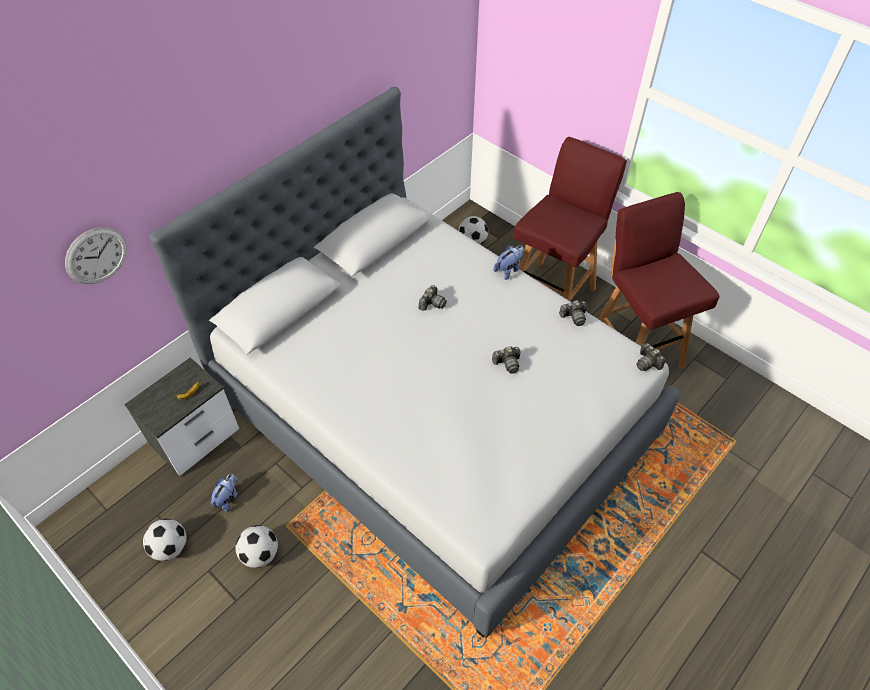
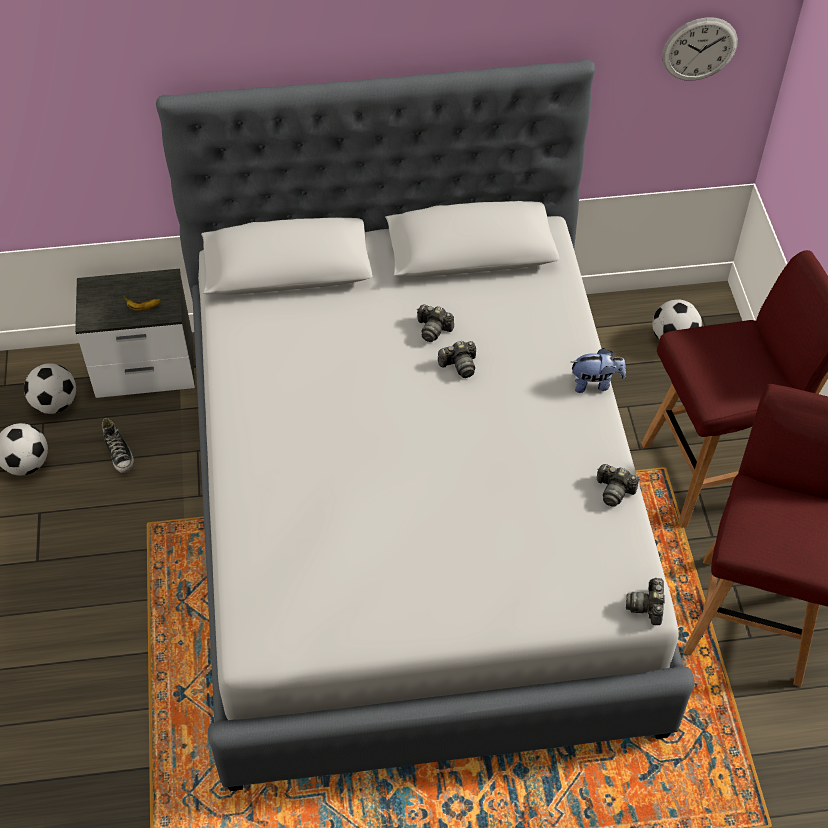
camera: 40 degrees right, 0 degrees up
wall clock [65,227,127,284] -> wall clock moved to [662,17,738,81]
plush toy [211,474,238,513] -> shoe [102,418,134,473]
football [236,525,278,568] -> football moved to [24,363,76,414]
camera [492,346,521,374] -> camera moved to [417,304,454,342]

